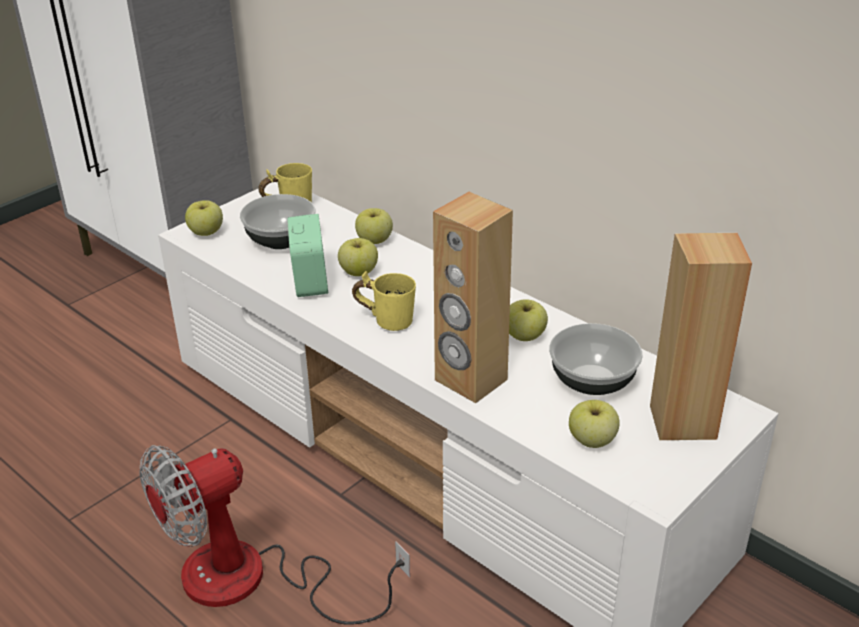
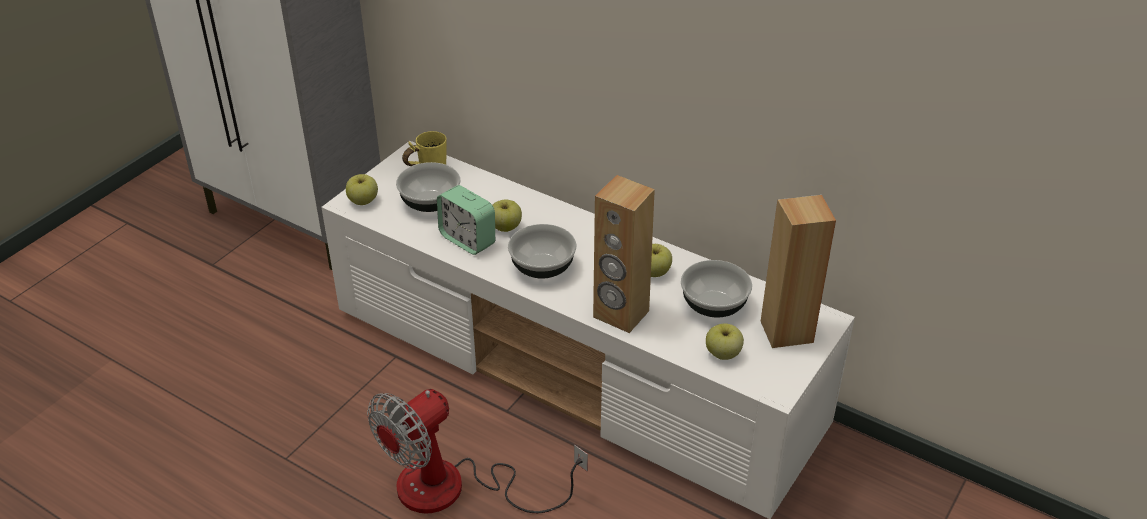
camera: 10 degrees left, 5 degrees up
alarm clock [287,214,328,297] -> alarm clock turned 150 degrees clockwise [437,185,495,255]
yellow mug [352,271,416,331] -> bowl [508,224,577,279]
apple [355,208,393,244] -> none

